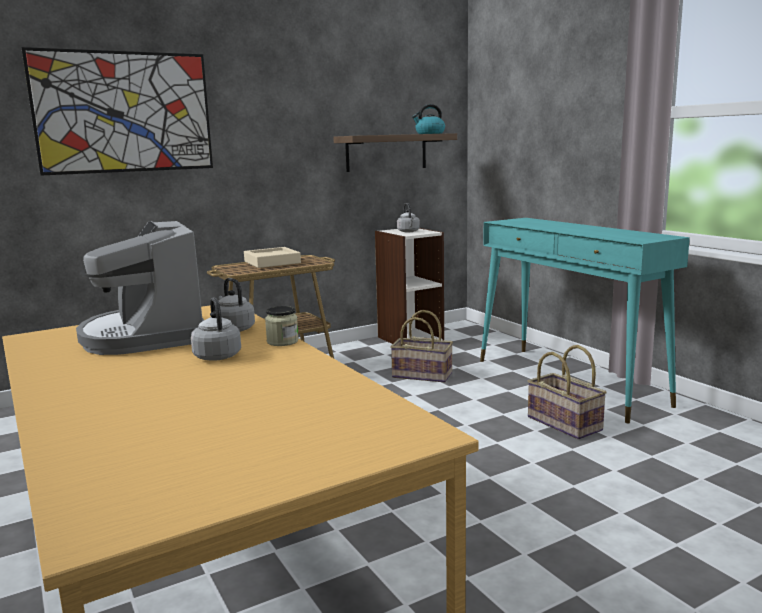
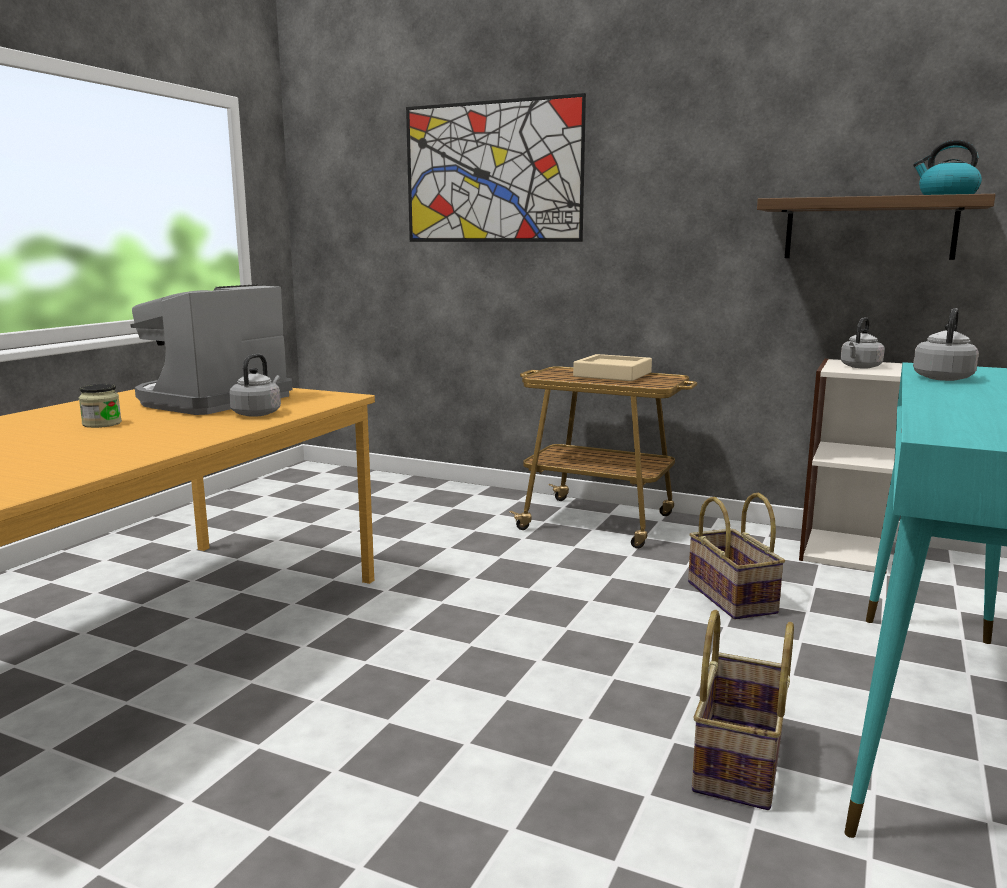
camera: 55 degrees right, 0 degrees up
grey kettle [191,297,241,361] -> grey kettle moved to [913,308,979,381]
jar [265,306,299,346] -> jar moved to [79,384,122,428]

